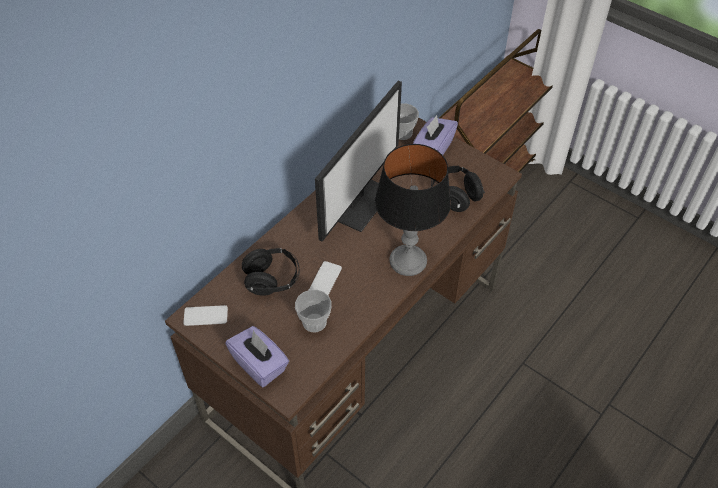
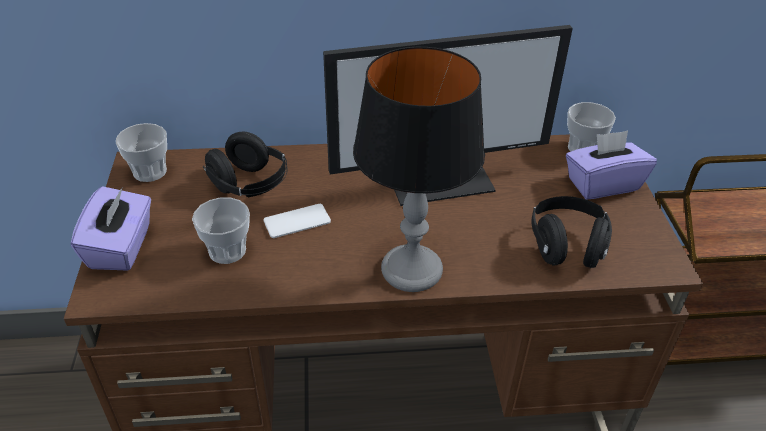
camera: 45 degrees right, 10 degrees down
phone [183,305,228,326] -> cup [116,123,167,182]

